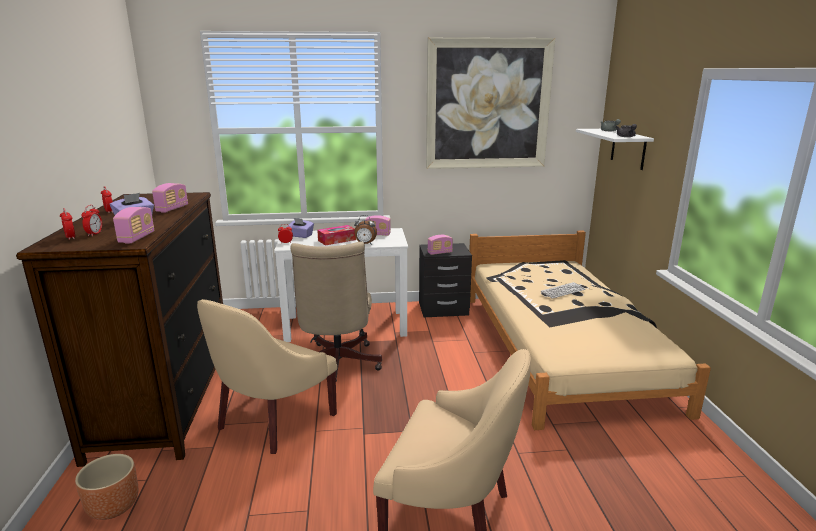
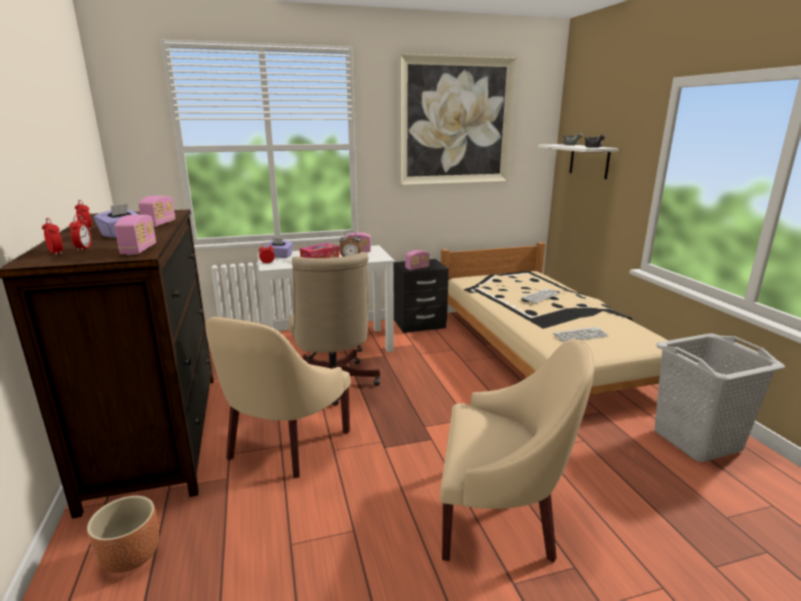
camera: 10 degrees left, 0 degrees up
none -> keyboard [553,327,609,343]
none -> grey laundry basket [654,333,785,462]

